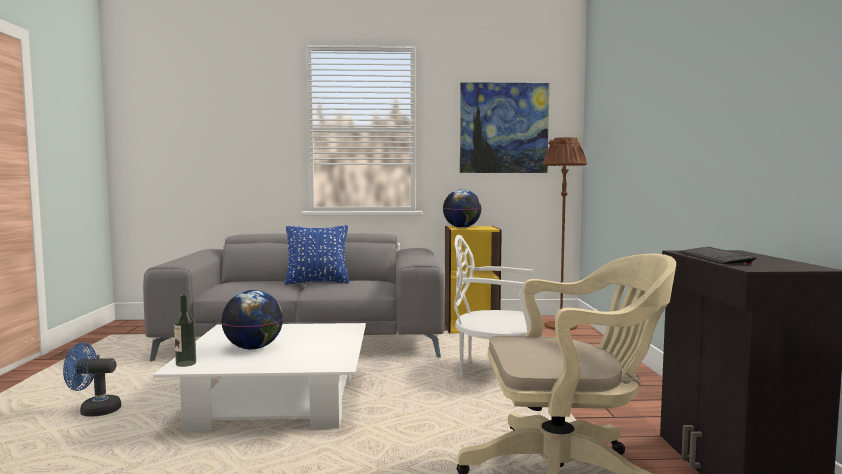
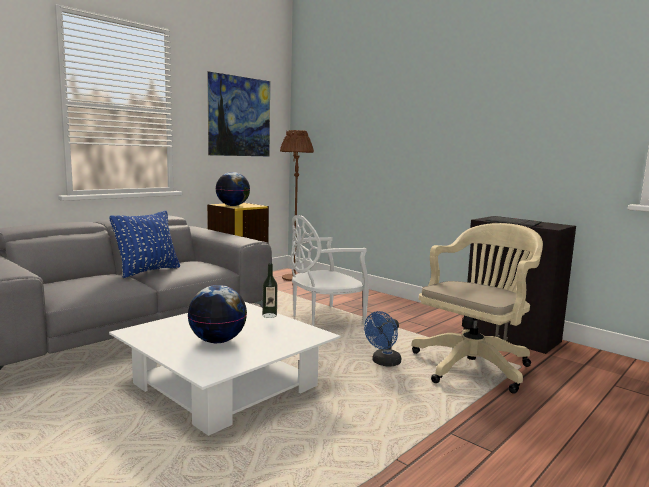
camera: 45 degrees left, 5 degrees up
blue fan [63,343,121,417] -> blue fan moved to [364,311,401,367]
bottle [174,295,196,367] -> bottle moved to [262,263,277,318]

